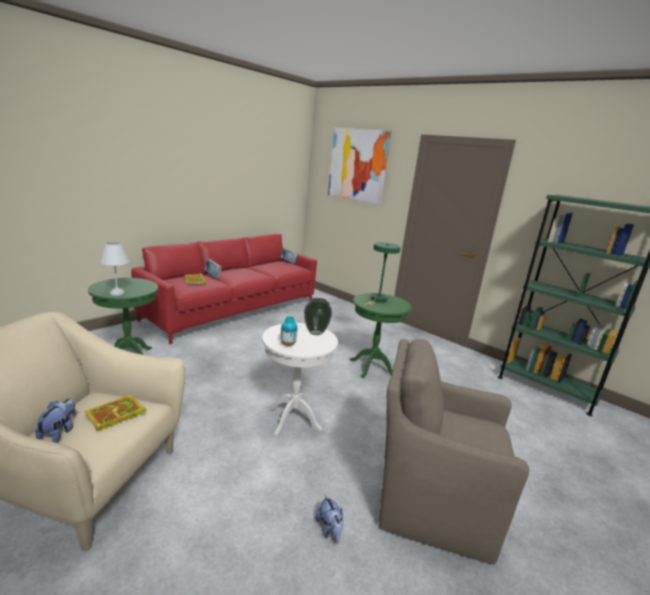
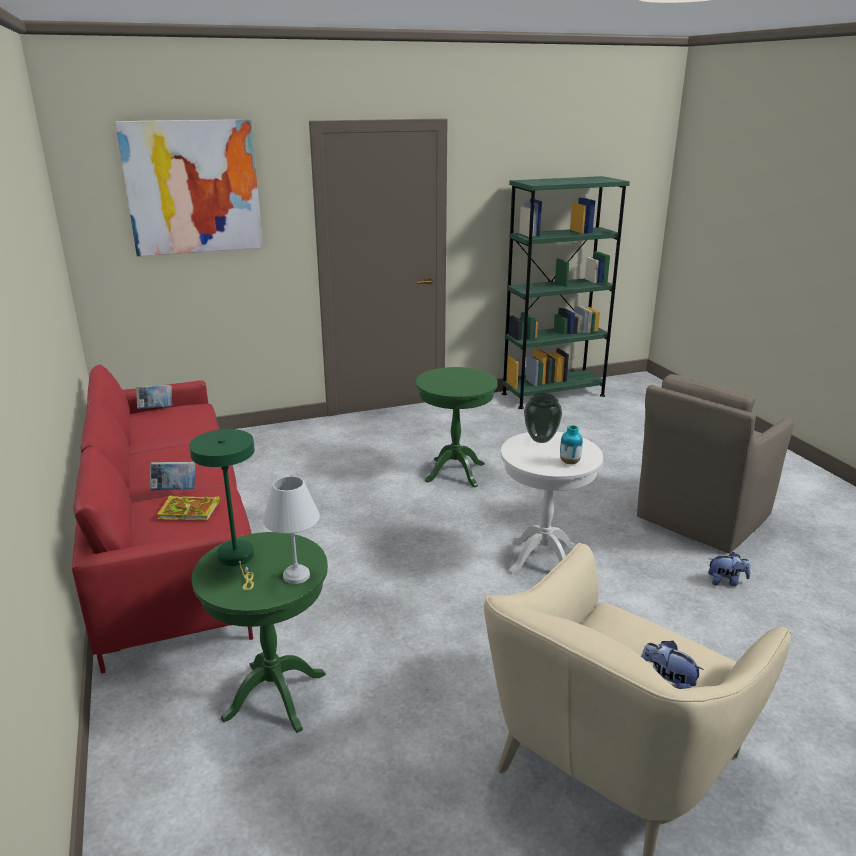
camera: 60 degrees left, 5 degrees up
book [85,395,146,431] -> none
green table lamp [363,242,401,306] -> green table lamp moved to [189,429,255,591]

